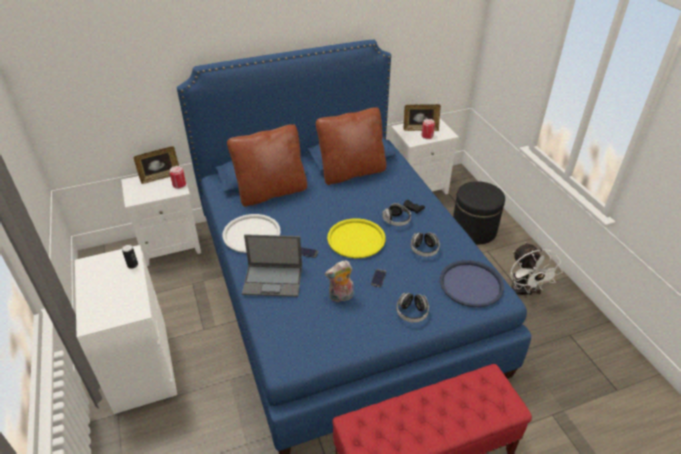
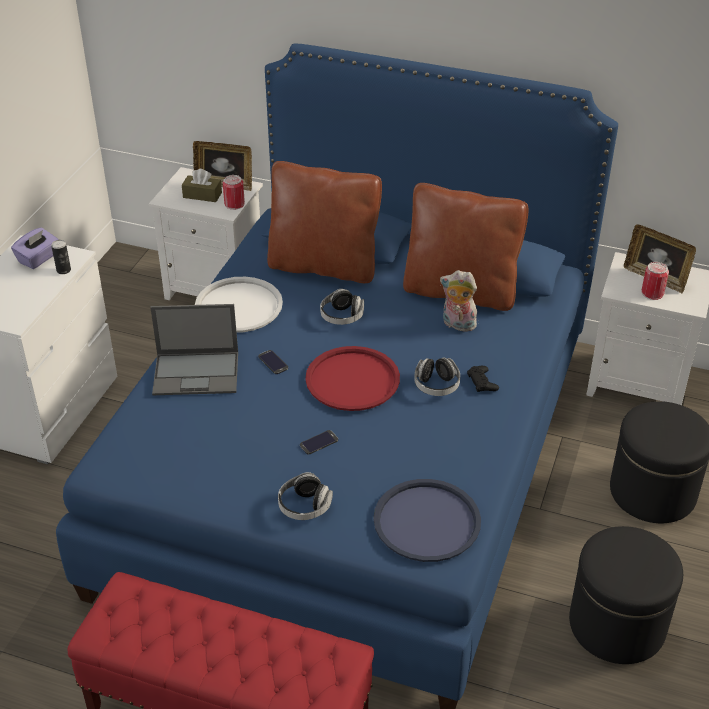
camera: 40 degrees right, 0 degrees up
laptop [242,234,302,297] -> laptop turned 45 degrees counterclockwise [150,304,238,395]
plush toy [325,260,354,303] -> plush toy moved to [440,270,477,332]
yellow tray [327,218,386,258] -> red tray [305,346,400,411]
headphones [411,232,440,257] -> headphones moved to [320,289,364,325]
white fan [510,242,563,298] -> black ottoman [569,526,683,664]
none -> purple tissue box [11,227,59,269]
none -> brown tissue box [182,169,222,202]

